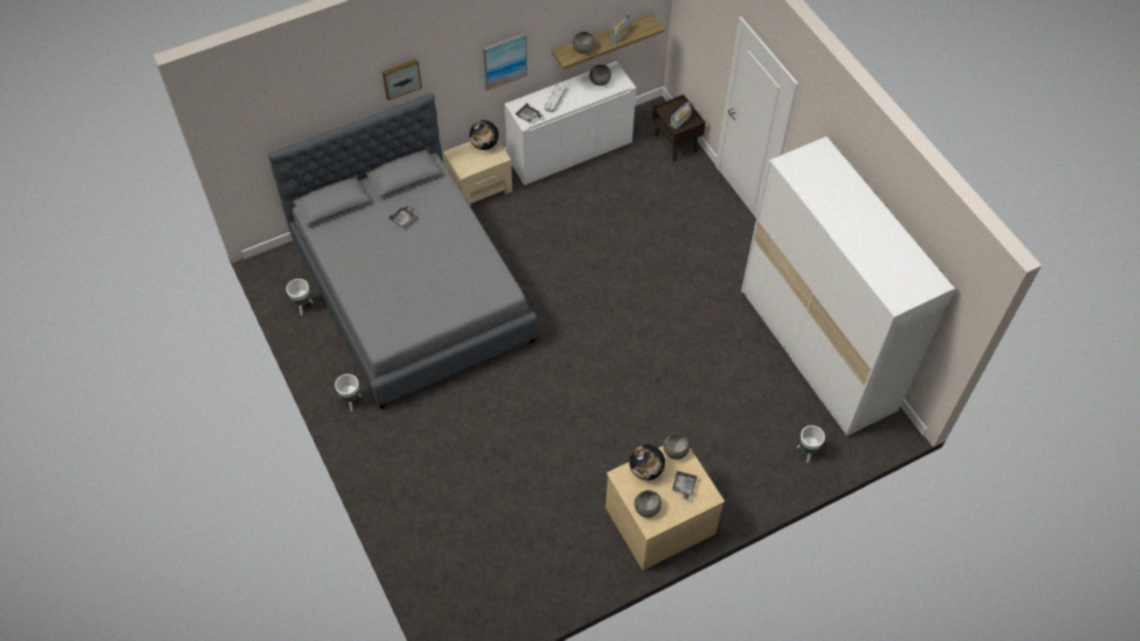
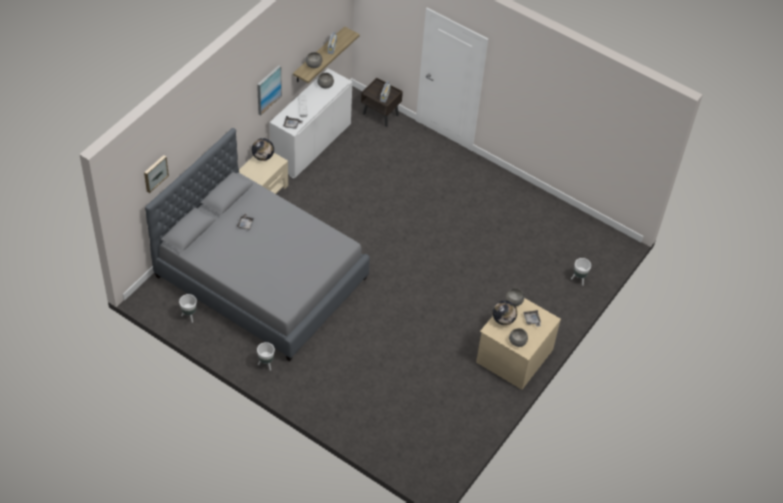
camera: 30 degrees left, 5 degrees down
picture [382,59,422,101] -> picture moved to [144,155,169,193]
white wardrobe [741,136,955,436] -> none

